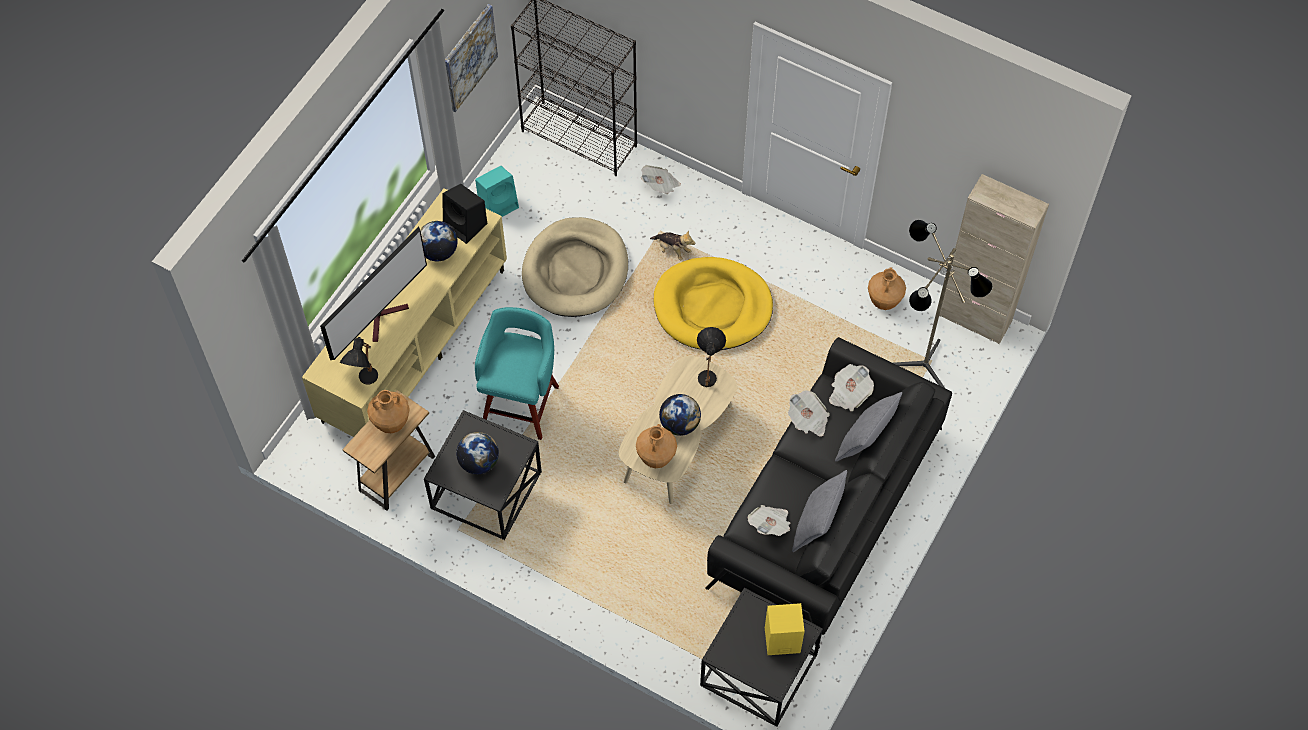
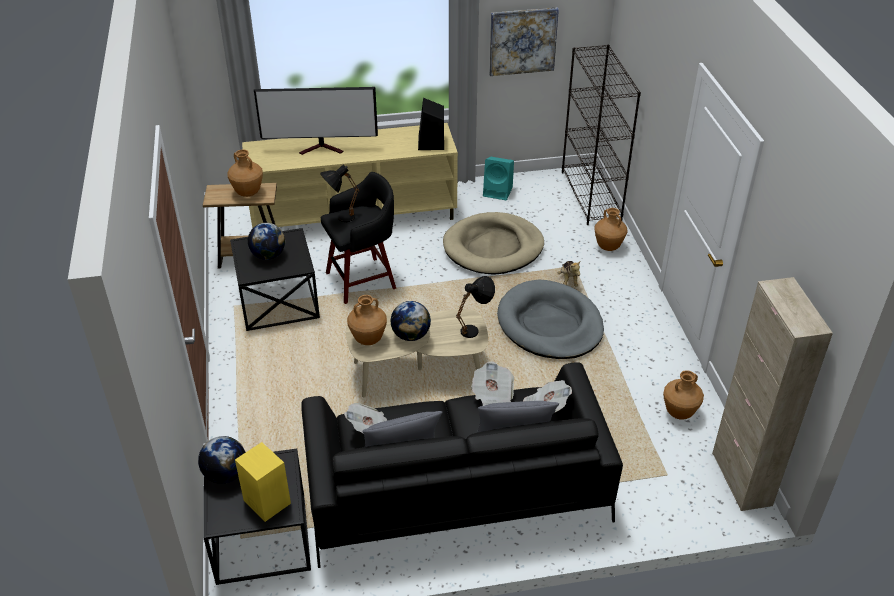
camera: 50 degrees right, 20 degrees down
black table lamp [340,337,378,384] -> black table lamp moved to [320,165,359,222]
globe [420,221,458,261] -> globe moved to [198,436,246,484]
turquoise stool [475,307,559,440] -> black stool [321,172,396,304]
newspaper [640,165,681,194] -> brown vase [594,208,628,251]
yellow dog bed [653,257,773,350] -> grey dog bed [497,279,604,359]
floor lamp [894,220,993,388] -> none

